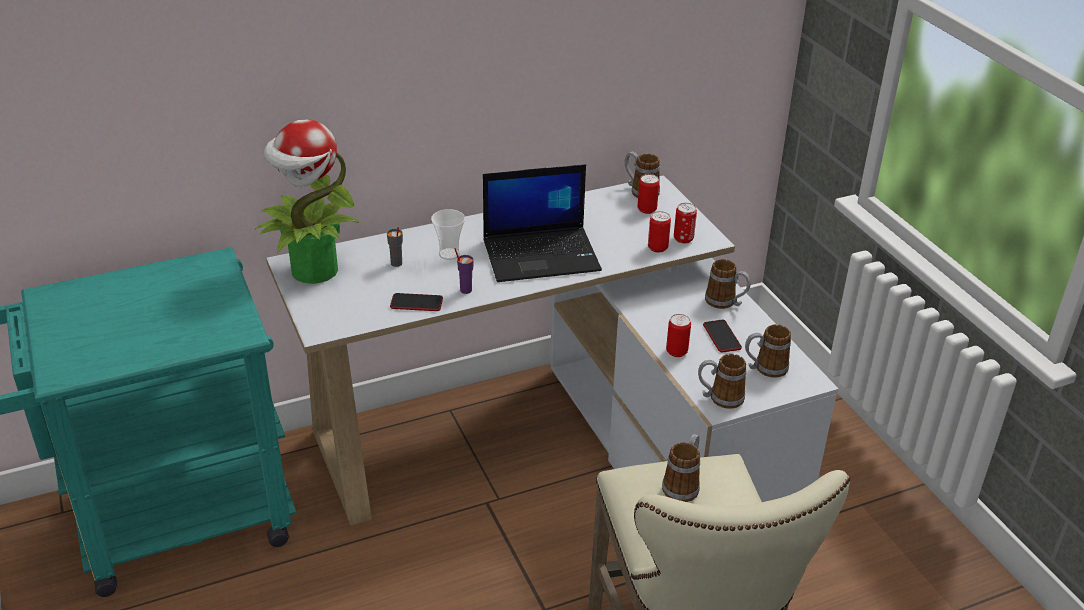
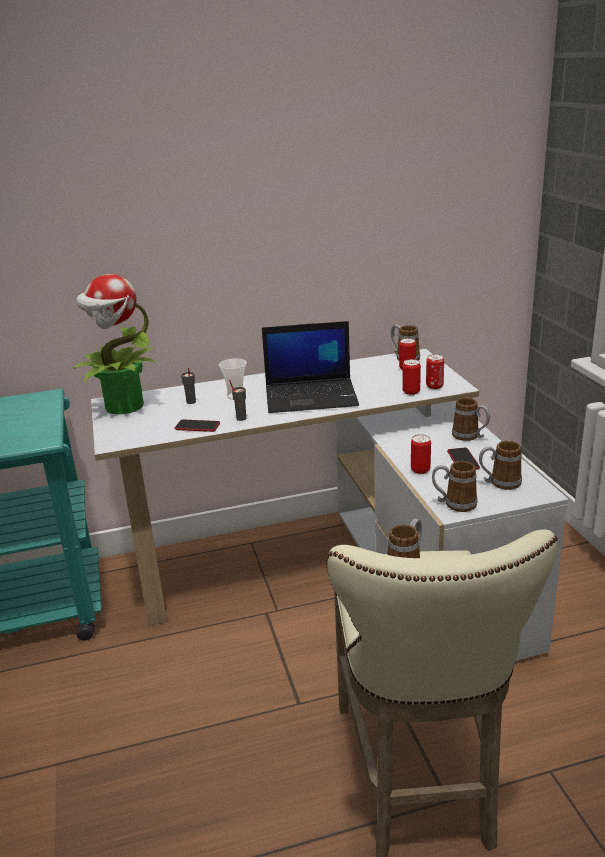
camera: 10 degrees right, 10 degrees down
purple cup [454,248,474,294] -> grey cup [229,380,246,421]

